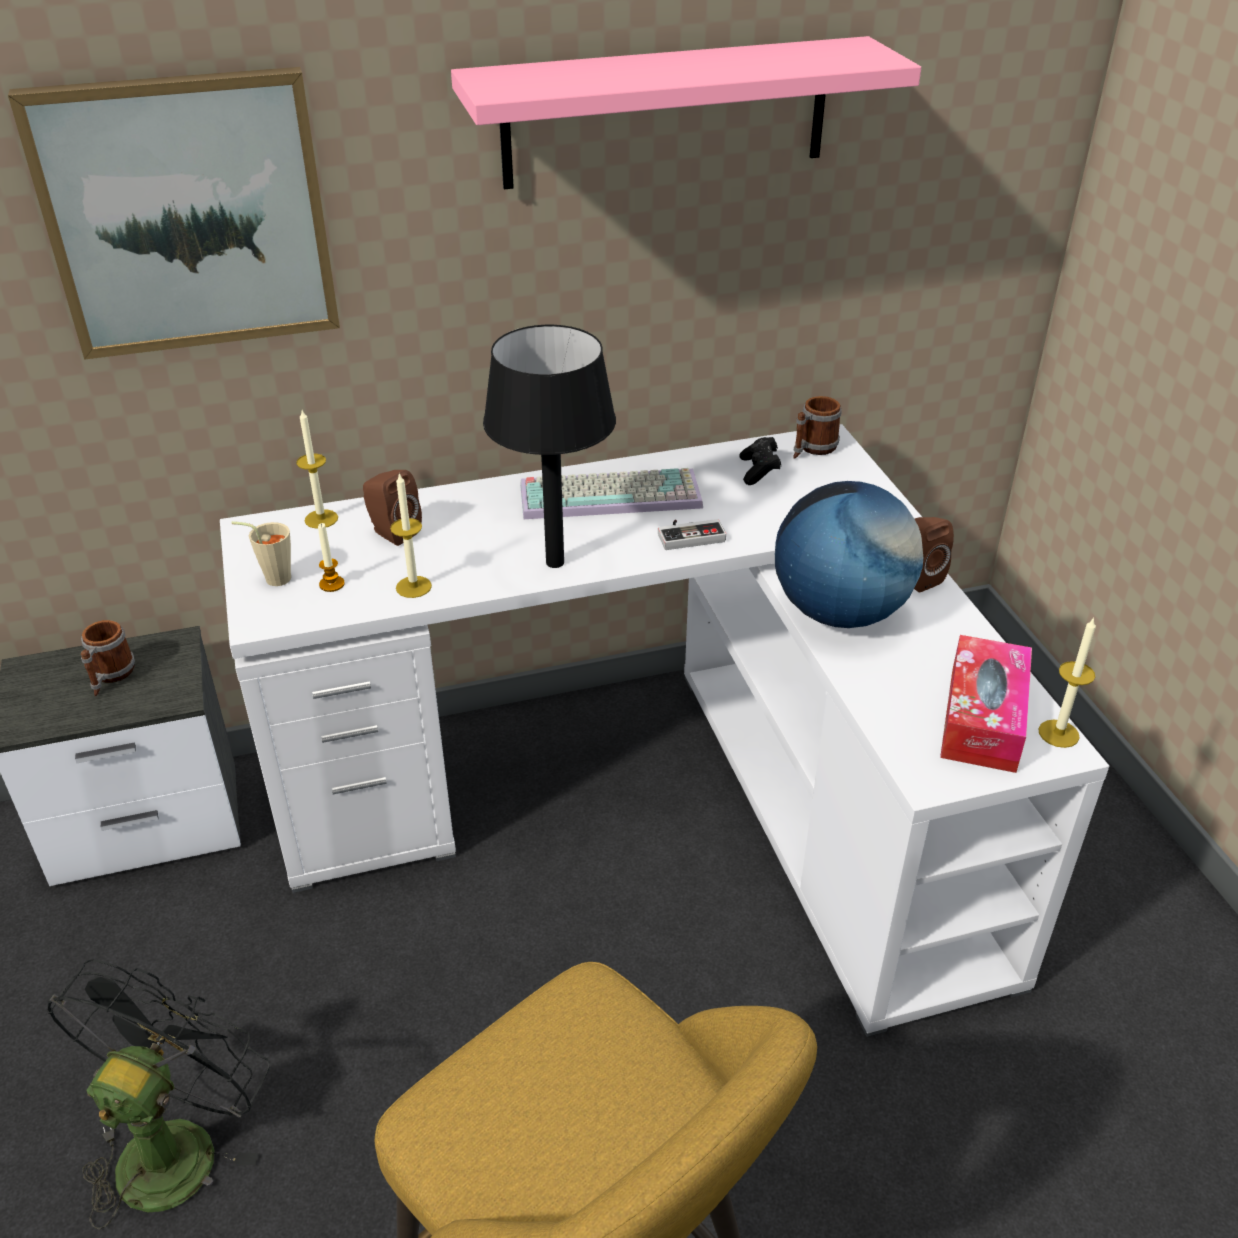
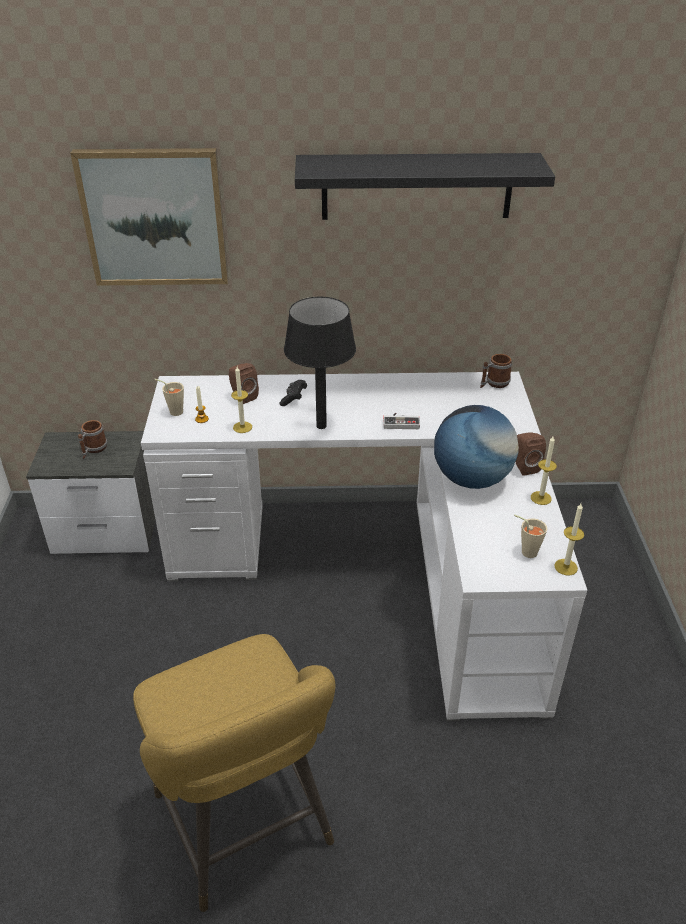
camera: 15 degrees right, 0 degrees up
black fan [47,959,270,1230] -> none
candle [296,410,338,529] -> candle moved to [531,436,557,505]
pink shelf [451,36,921,189] -> black shelf [295,153,555,220]
keyboard [520,468,703,519] -> none
black game controller [739,437,781,485] -> black game controller moved to [280,380,307,406]
tissue box [940,635,1032,773] -> beige cup [514,514,547,558]

